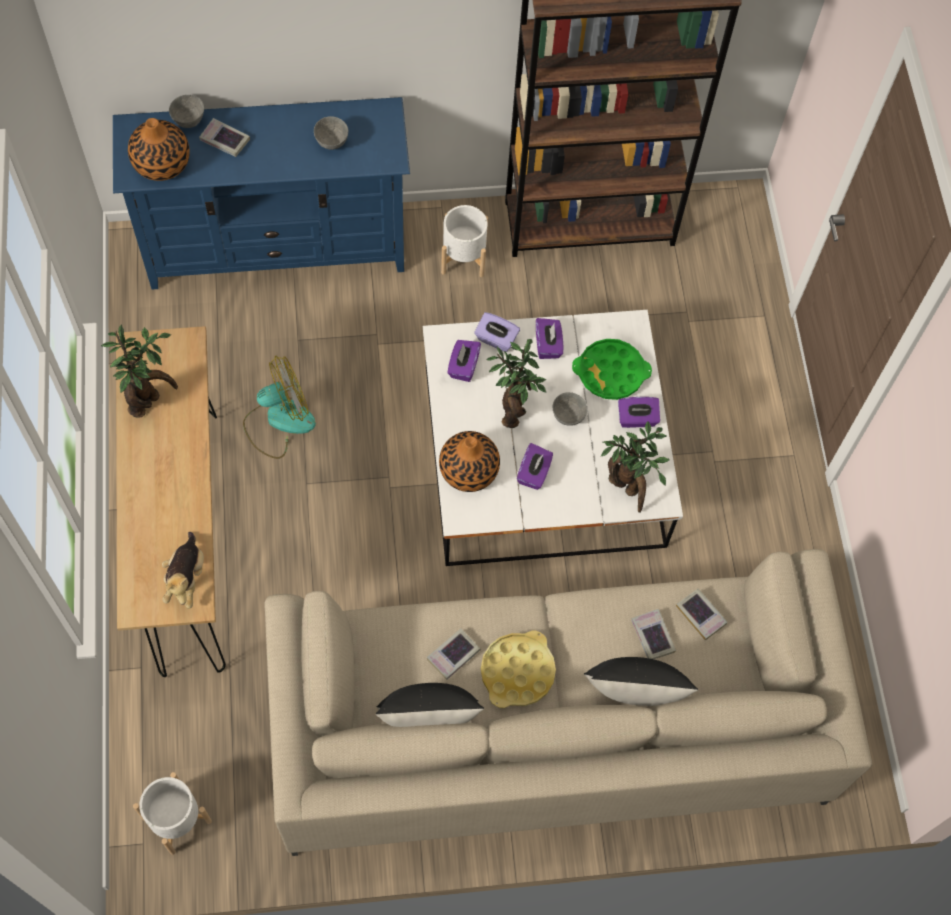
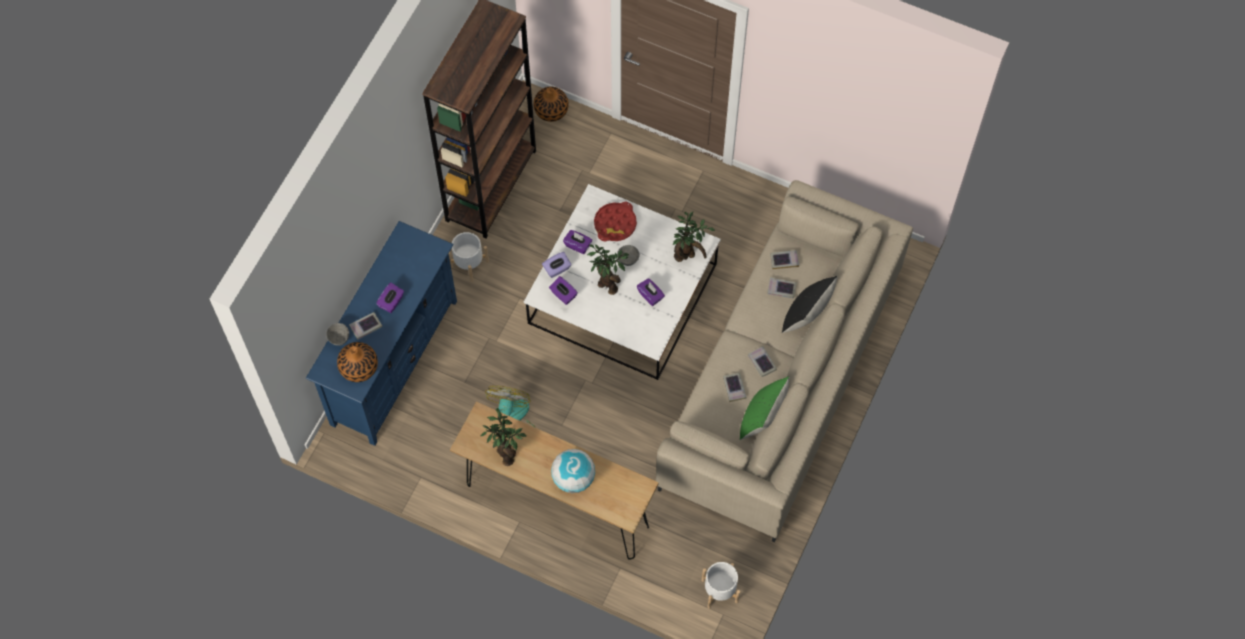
camera: 55 degrees left, 0 degrees up
plush toy [162,532,204,609] -> none
grey bowl [314,116,348,150] -> none
black pillow [376,683,484,727] -> green pillow [740,376,790,440]
vase [439,431,500,492] -> vase moved to [533,87,569,122]
yellow tray [481,630,556,708] -> book [748,346,777,377]
green tray [572,339,652,400] -> red tray [594,202,637,241]
purple tissue box [618,397,660,428] -> purple tissue box moved to [376,283,404,313]
none -> globe [551,449,595,493]

